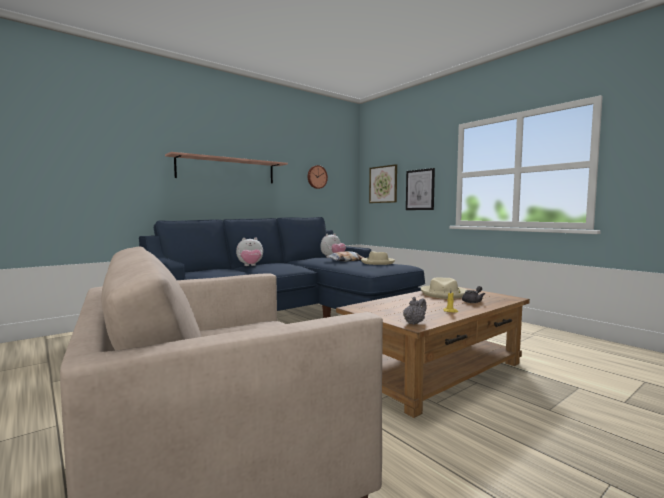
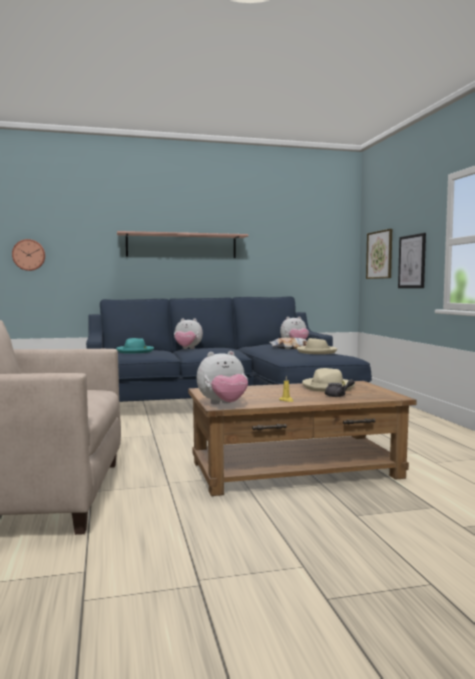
camera: 25 degrees right, 0 degrees up
wall clock [308,165,328,189] -> wall clock moved to [12,239,45,271]
grey teapot [403,297,427,325] -> plush toy [197,351,248,404]
none -> turquoise hat [116,338,154,353]

